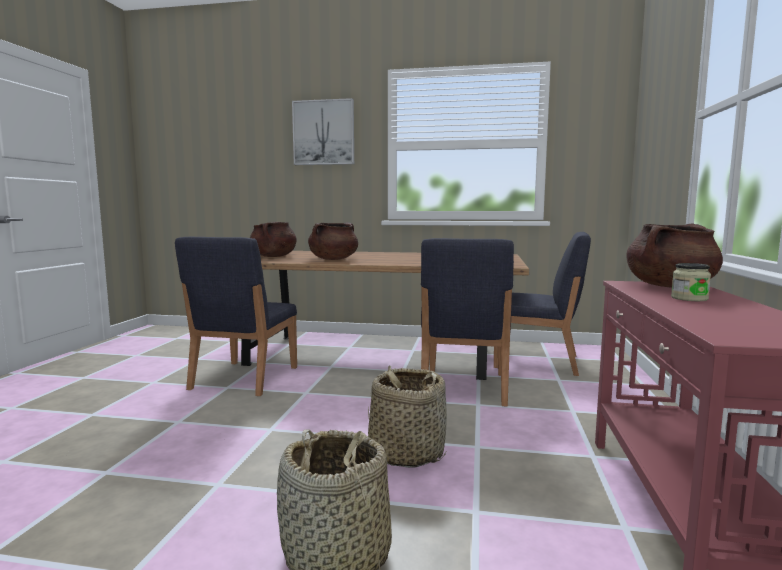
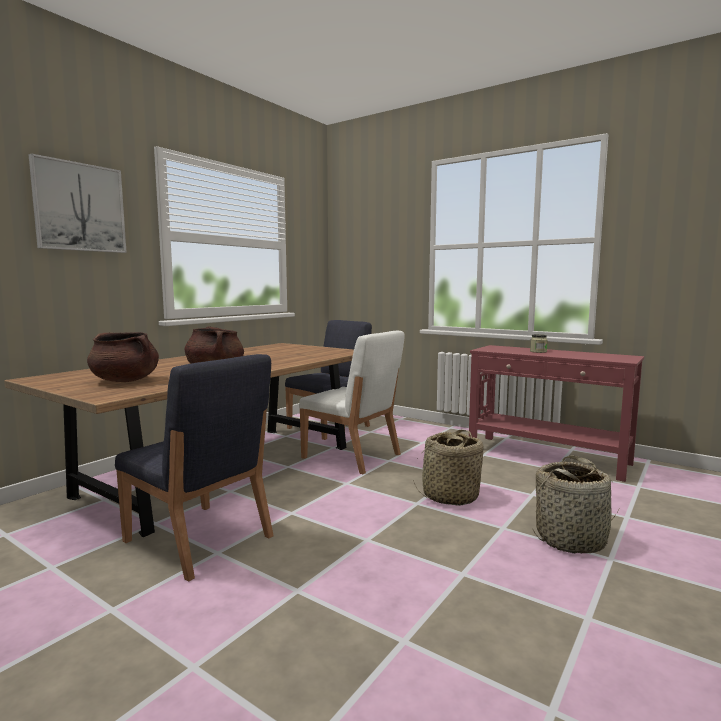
camera: 65 degrees left, 0 degrees up
blue chair [421,238,514,406] -> white chair [299,331,405,474]
brown cooking pot [626,224,723,288] -> none

